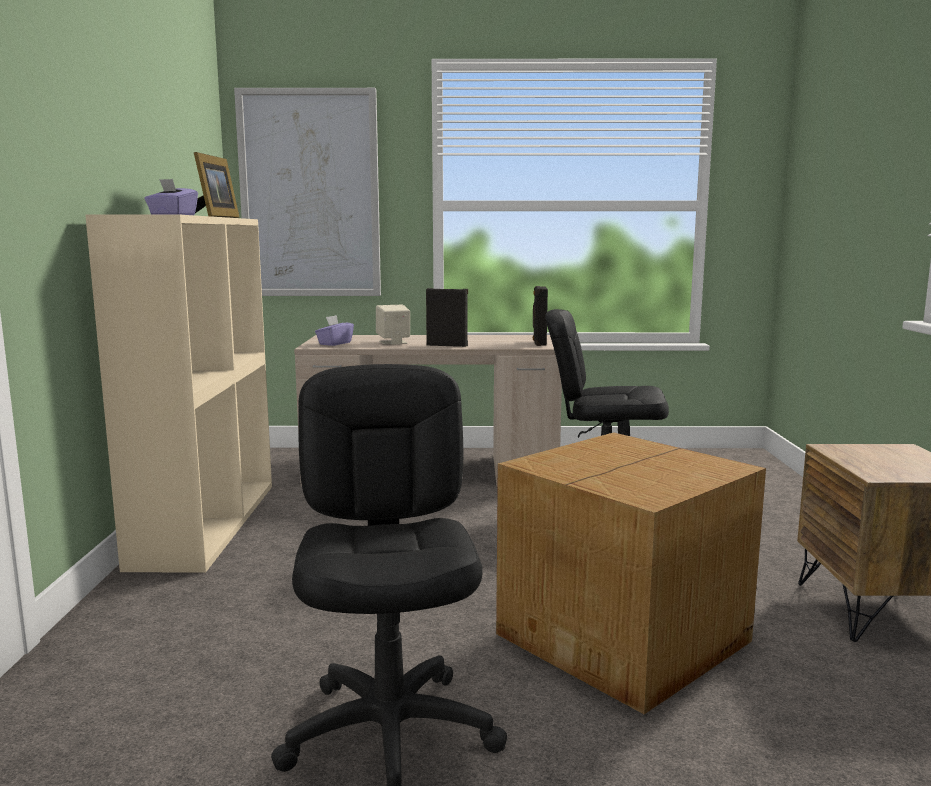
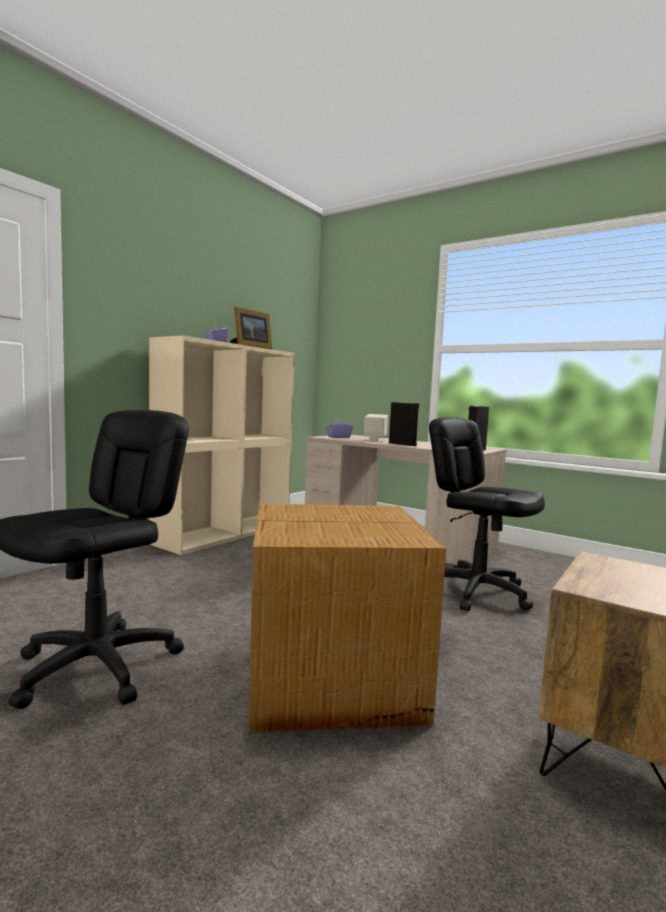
camera: 35 degrees right, 5 degrees down
picture [234,88,381,296] -> none

